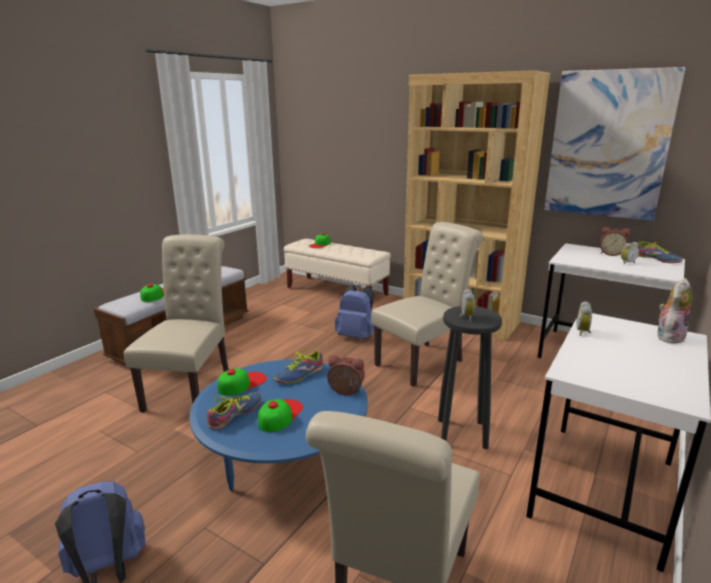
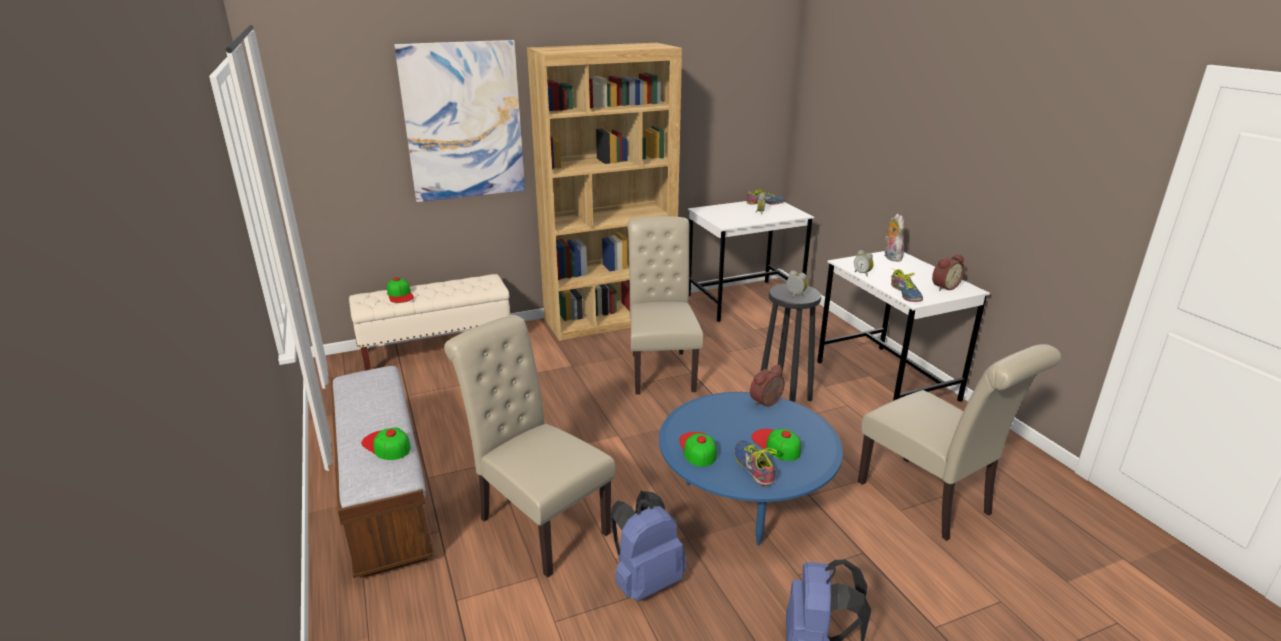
camera: 55 degrees left, 5 degrees up
shoe [274,346,323,383] -> shoe moved to [891,269,923,302]
blue backpack [335,285,374,339] -> blue backpack moved to [610,491,686,602]
picture [544,67,685,221] -> picture moved to [394,40,525,202]
alarm clock [600,227,630,256] -> alarm clock moved to [932,254,965,291]

